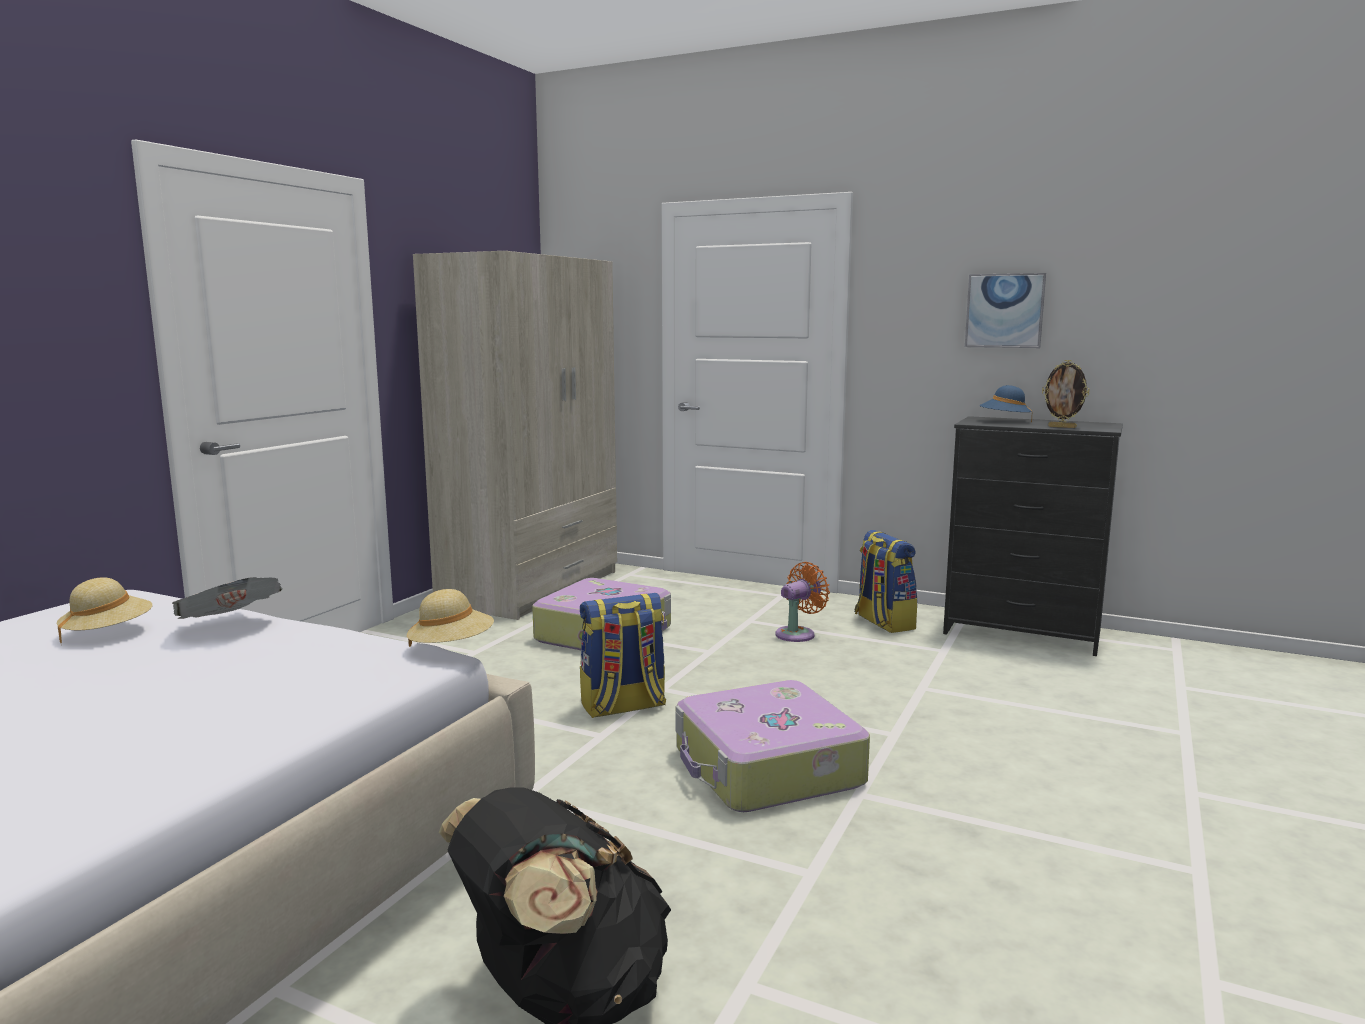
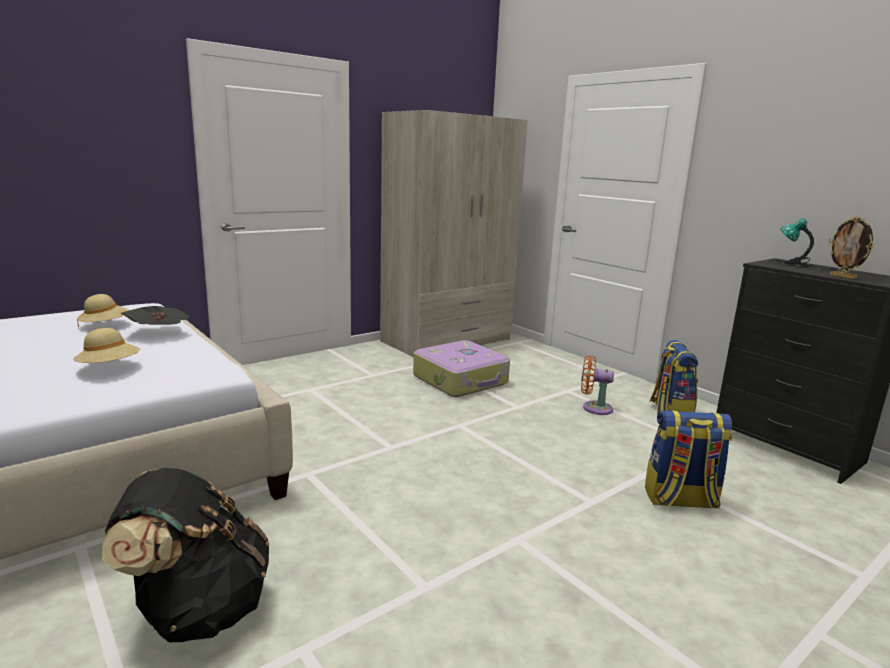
camera: 25 degrees right, 5 degrees up
beige hat [407,589,494,647] -> beige hat moved to [73,328,140,363]
backpack [580,593,666,718] -> backpack moved to [645,410,732,509]
suitcase [676,680,870,812] -> none
orange fan [775,562,830,642] -> orange fan turned 150 degrees counterclockwise [581,355,614,415]
picture [965,273,1046,348] -> none
blue hat [980,385,1033,422] -> table lamp [767,219,838,271]

